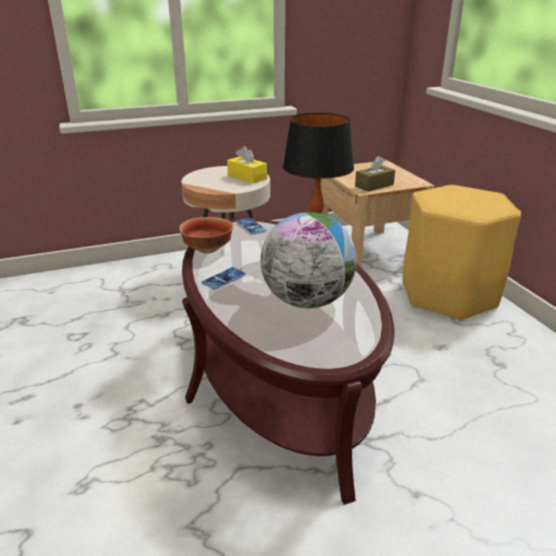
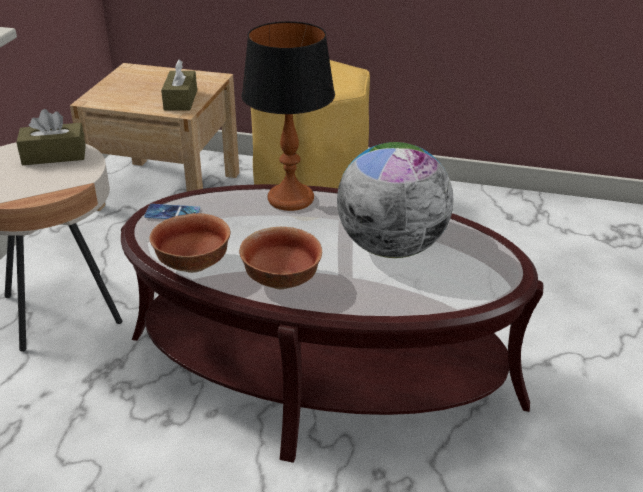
camera: 55 degrees left, 5 degrees up
phone [202,267,246,290] -> bowl [239,227,322,289]
yellow tissue box [227,146,267,184] -> brown tissue box [17,109,86,165]

